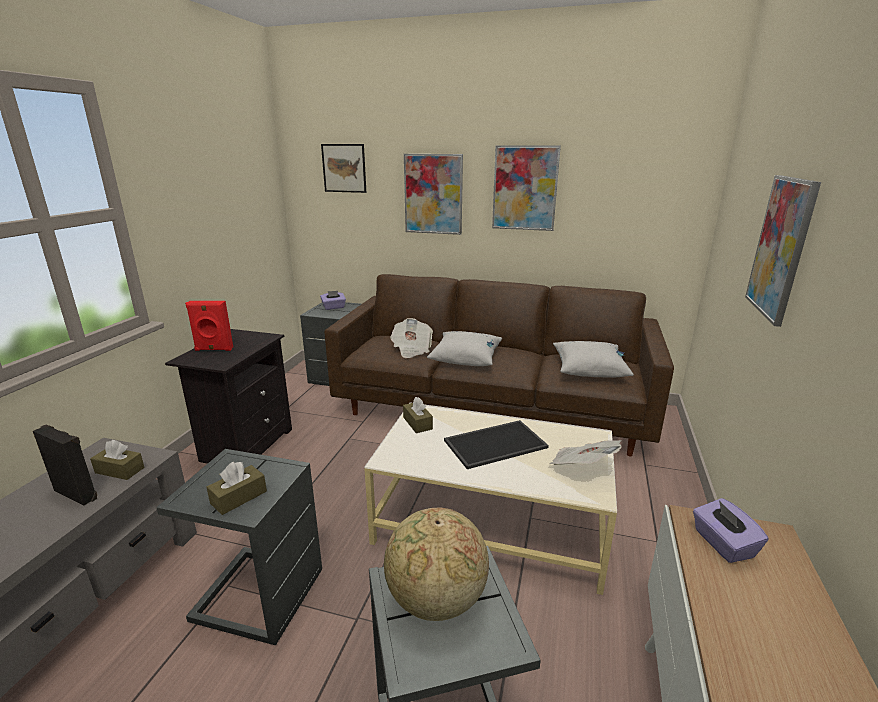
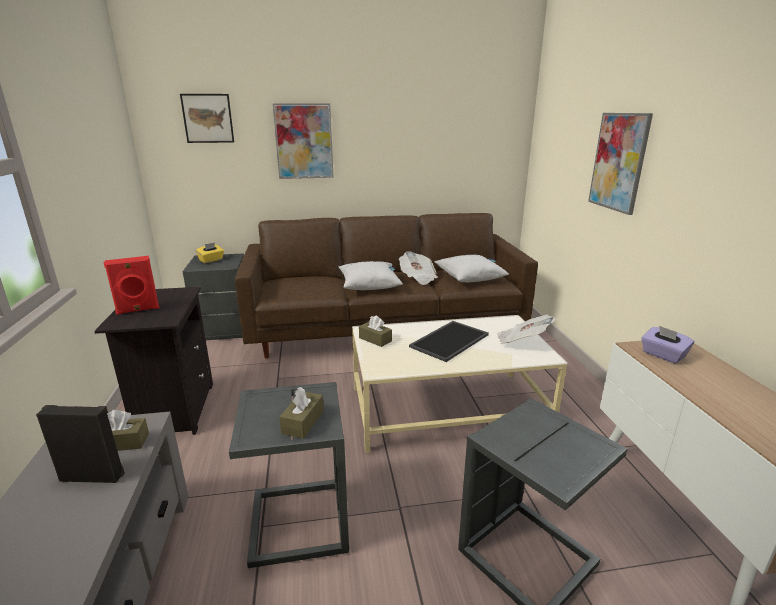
camera: 25 degrees left, 0 degrees up
purple tissue box [320,291,346,310] -> yellow tissue box [196,243,224,263]
globe [384,507,489,621] -> none
newspaper [390,318,433,358] -> newspaper moved to [399,251,438,285]
picture [492,145,561,231] -> none

